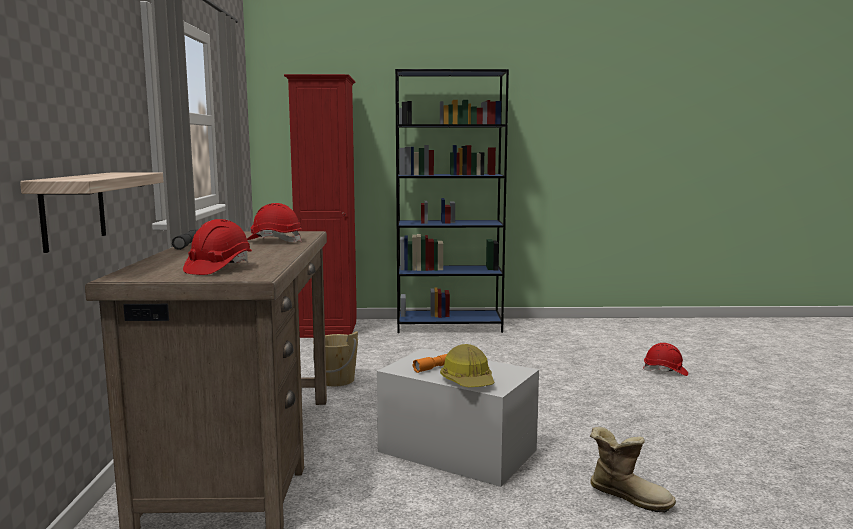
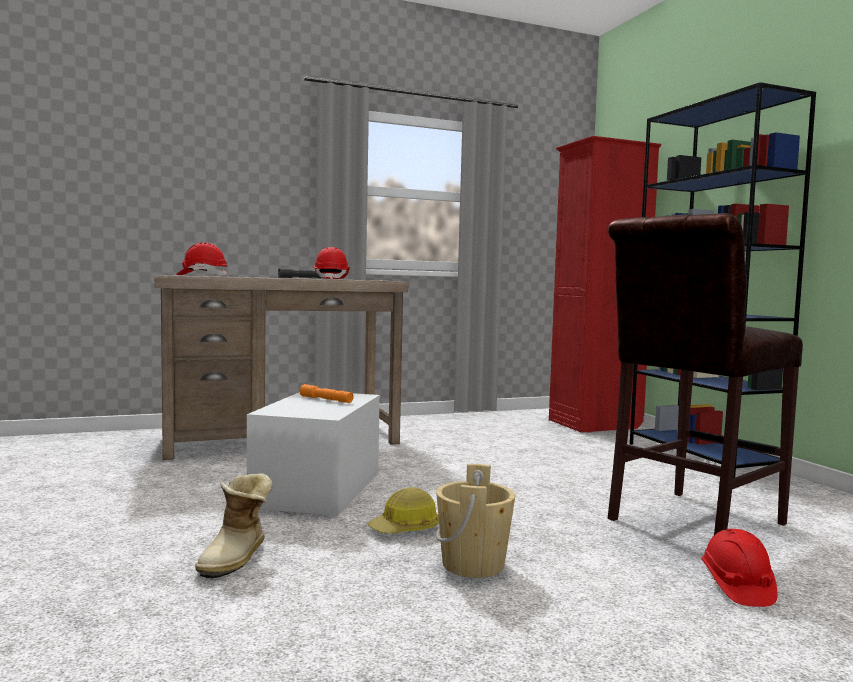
camera: 70 degrees right, 5 degrees down
shelf [20,173,163,253] -> none
beige bucket [313,332,358,387] -> beige bucket moved to [436,464,515,578]
hard hat [440,344,495,387] -> hard hat moved to [368,487,439,534]
none -> brown stool [608,213,803,535]

